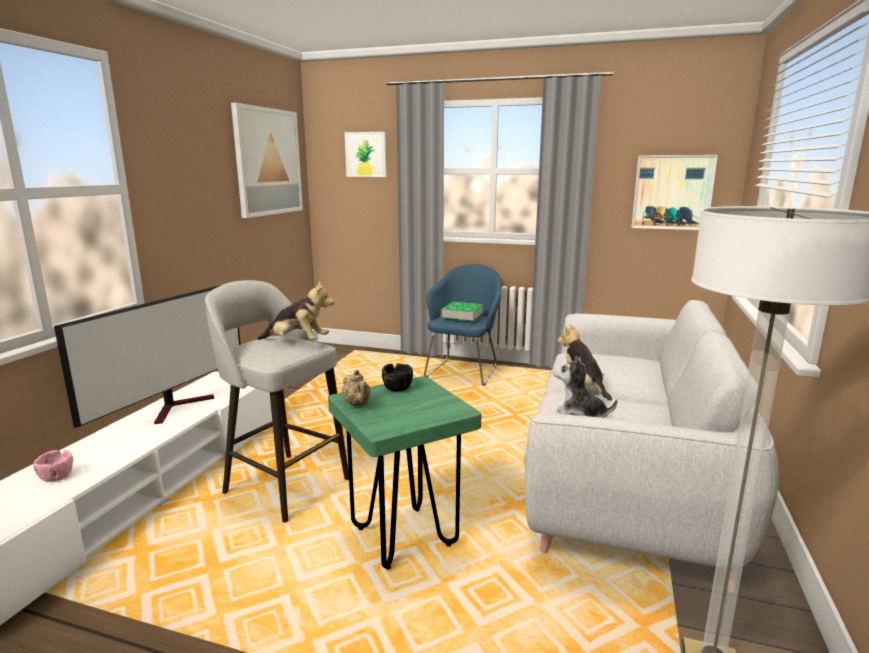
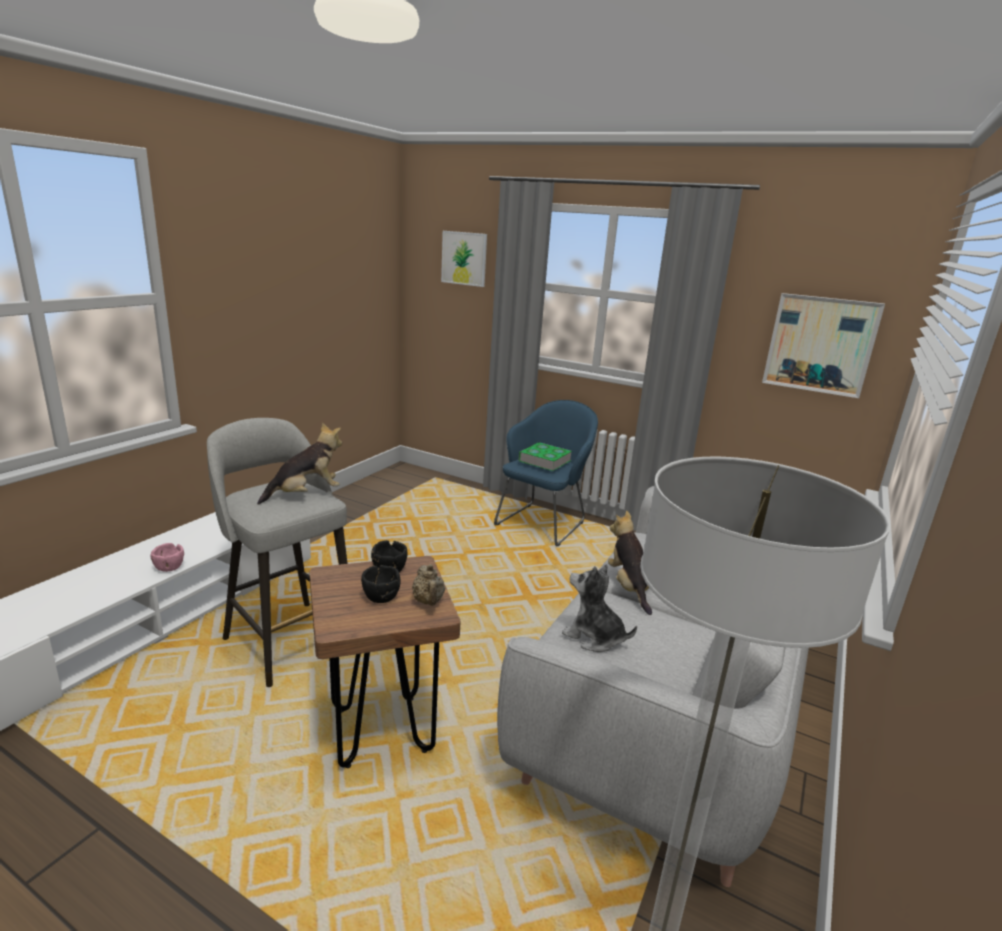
camera: 10 degrees right, 5 degrees up
pink bowl [34,450,73,482] -> pink bowl moved to [151,543,184,572]
television [54,285,241,428] -> none
picture [231,103,303,218] -> none
plush toy [257,280,334,340] -> plush toy turned 60 degrees counterclockwise [257,423,342,505]
green stool [328,376,481,569] -> brown stool [309,556,461,768]
beige teapot [341,370,371,406] -> beige teapot moved to [412,564,445,606]
none -> black bowl [361,565,400,603]

